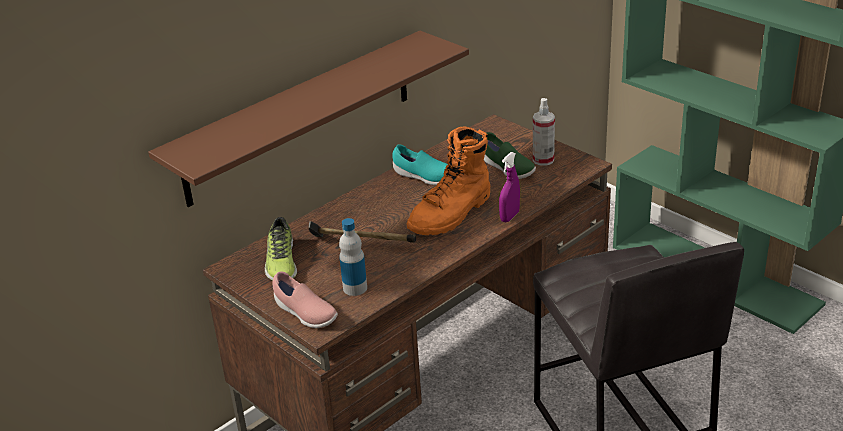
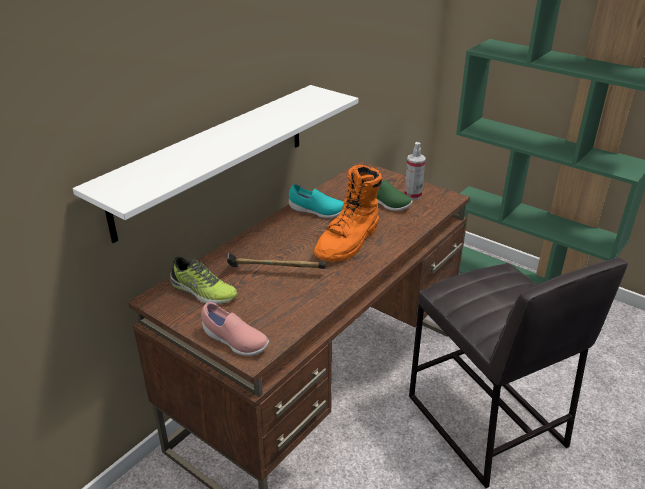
camera: 10 degrees left, 0 degrees up
brown shelf [148,31,469,207] -> white shelf [73,85,358,243]
shoe [265,217,297,281] -> shoe turned 45 degrees counterclockwise [170,257,238,304]
bottle [339,218,367,296] -> none
purple spray bottle [499,152,520,222] -> none

